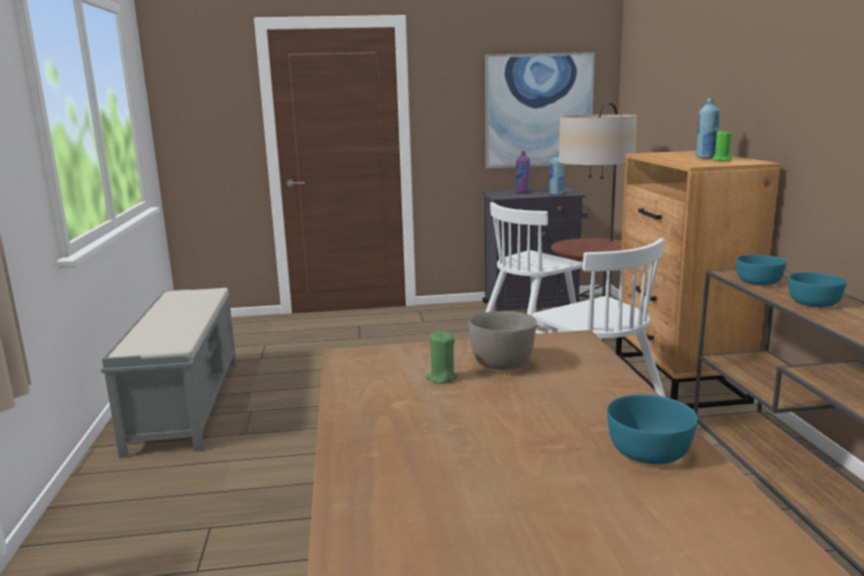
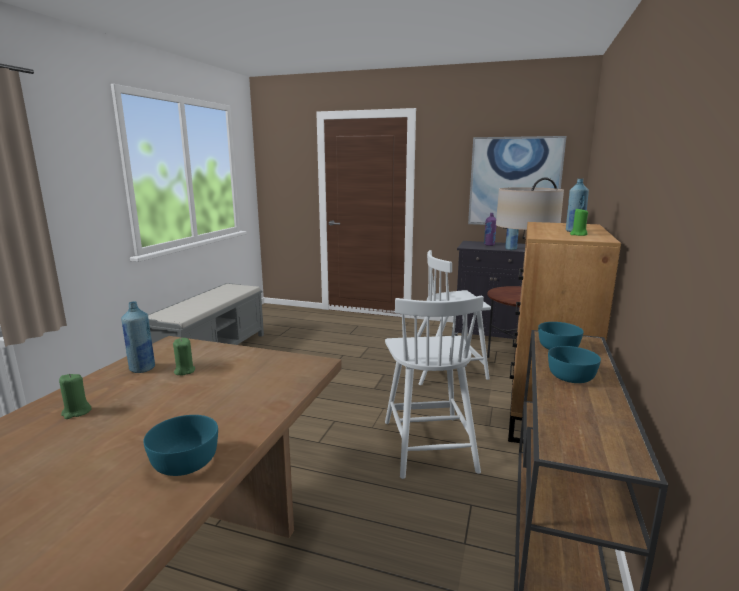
camera: 25 degrees right, 0 degrees up
grey bowl [468,311,537,370] -> none
none -> green candle [59,374,92,419]
none -> blue bottle [121,301,155,373]

